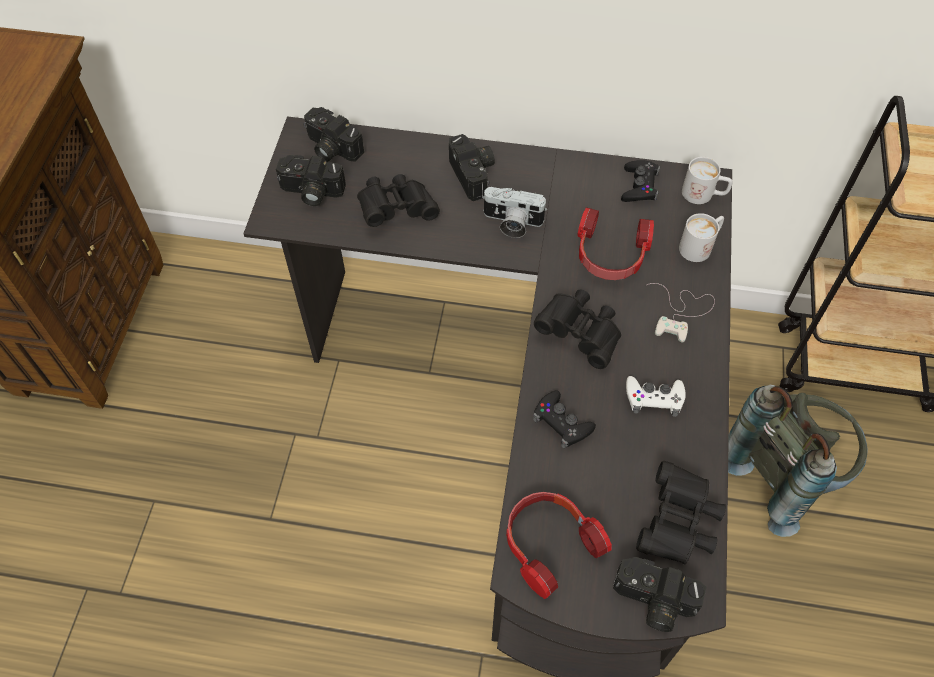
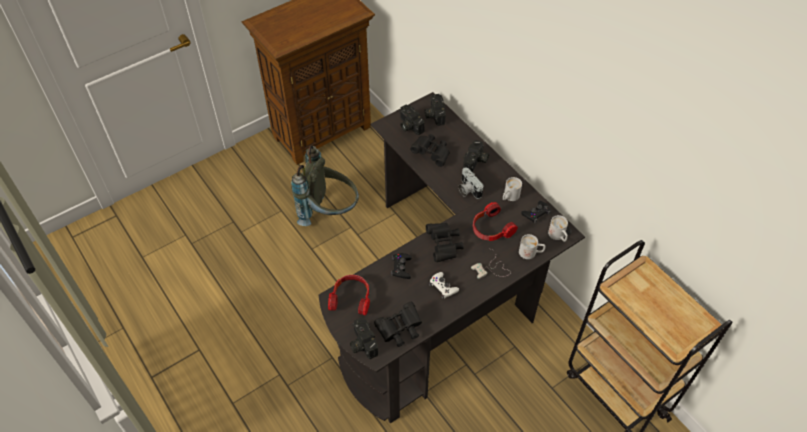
camera: 45 degrees right, 5 degrees down
grey backpack [728,385,868,537] -> grey backpack moved to [291,145,359,226]
none -> white mug [503,177,522,201]

